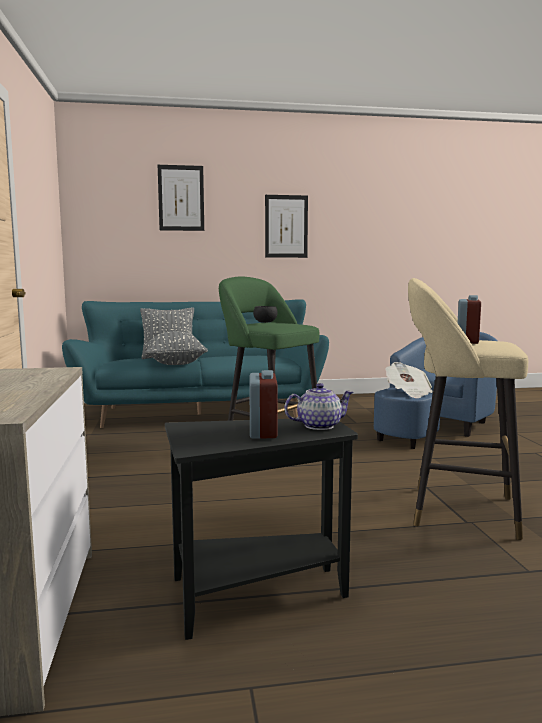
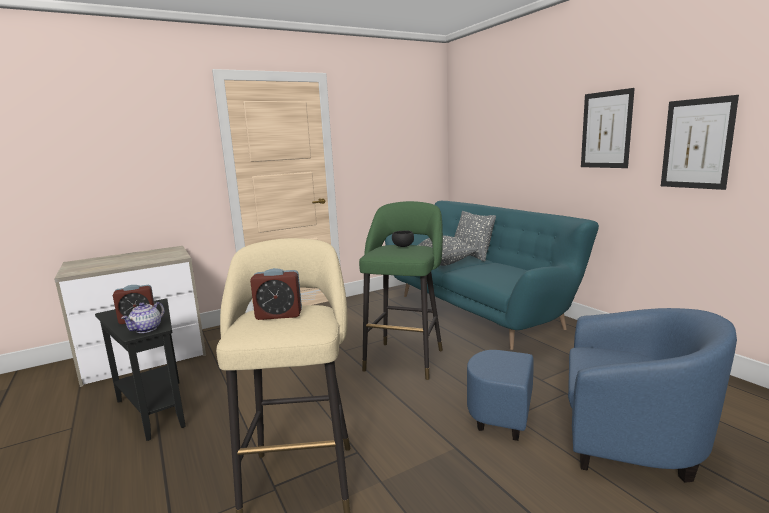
camera: 70 degrees right, 5 degrees up
picture [158,165,204,231] -> picture moved to [661,95,739,190]
teapot [284,383,354,430] -> teapot turned 60 degrees clockwise [121,302,165,333]
newspaper [385,362,433,398] -> none

